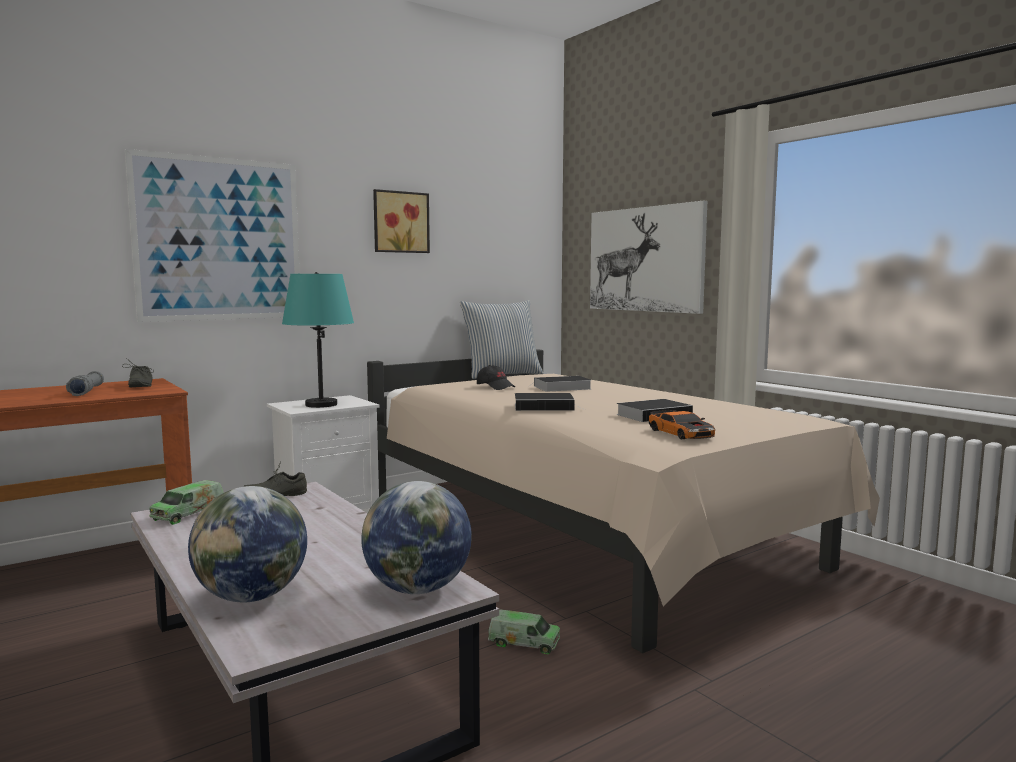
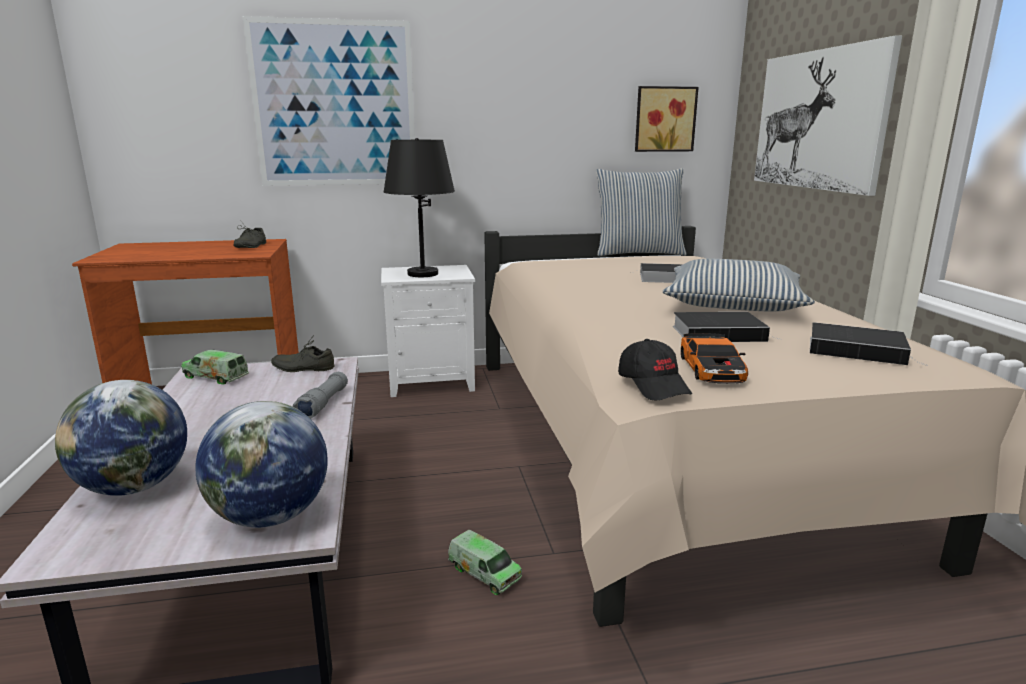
camera: 25 degrees right, 10 degrees up
grey flashlight [66,371,104,396] -> grey flashlight moved to [293,372,348,419]
toy truck [149,480,224,525] -> toy truck turned 60 degrees clockwise [181,350,249,384]
turquoise table lamp [282,272,354,408] -> black table lamp [384,138,455,277]
picture [373,189,430,253] -> picture moved to [635,86,699,152]
black cap [477,365,515,390] -> black cap moved to [618,339,692,401]
book [515,393,582,411] -> book moved to [810,322,926,365]
none -> pillow [663,259,815,311]

